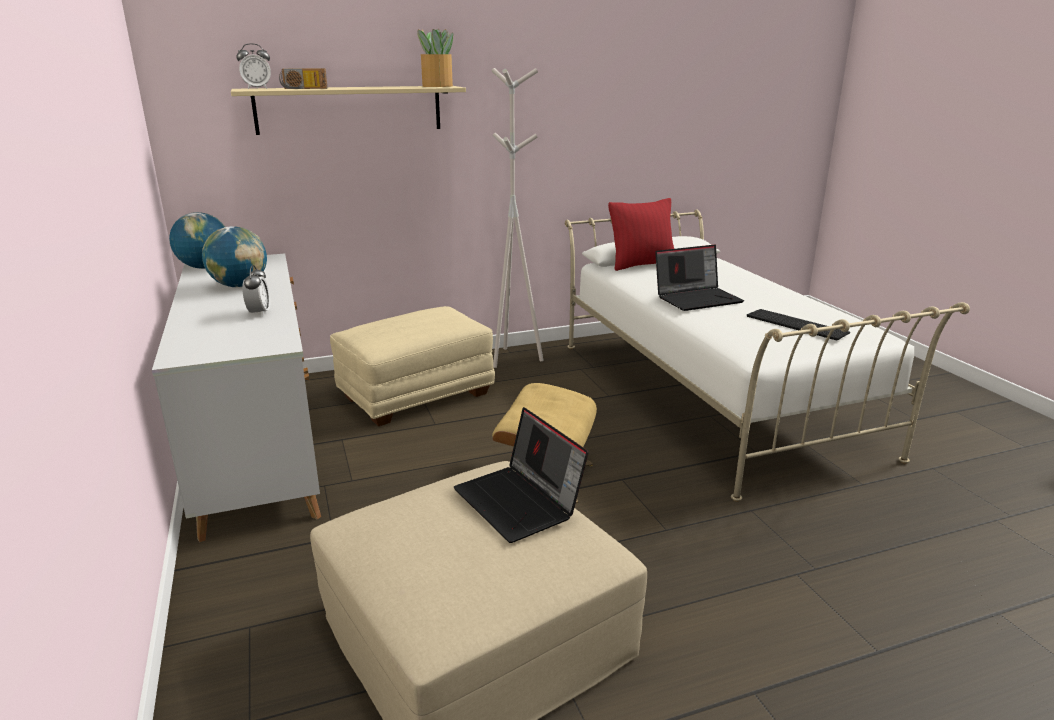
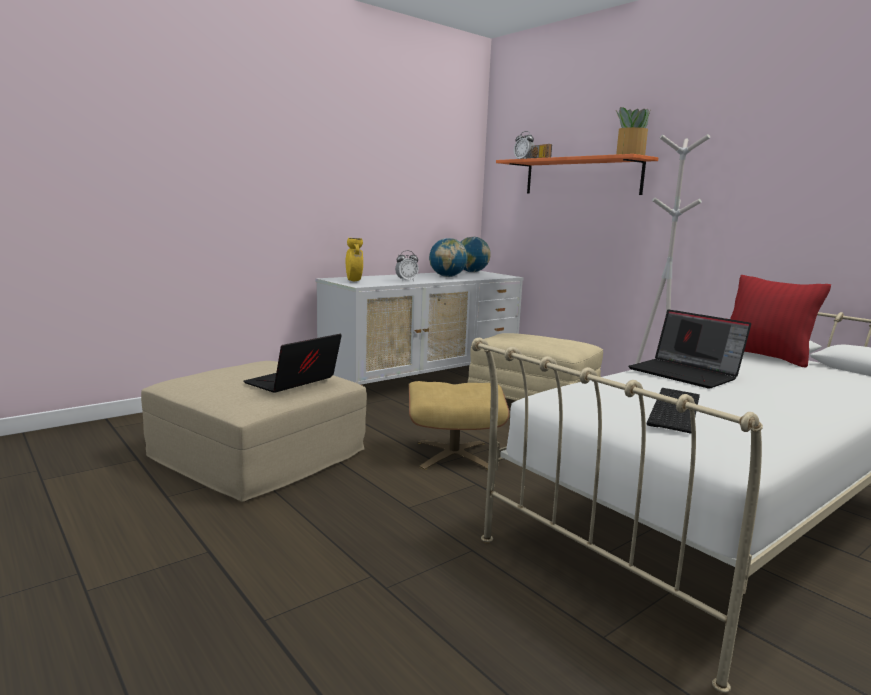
camera: 70 degrees right, 10 degrees down
beige shelf [231,86,466,135] -> orange shelf [496,154,658,195]
none -> yellow vase [346,238,363,281]

